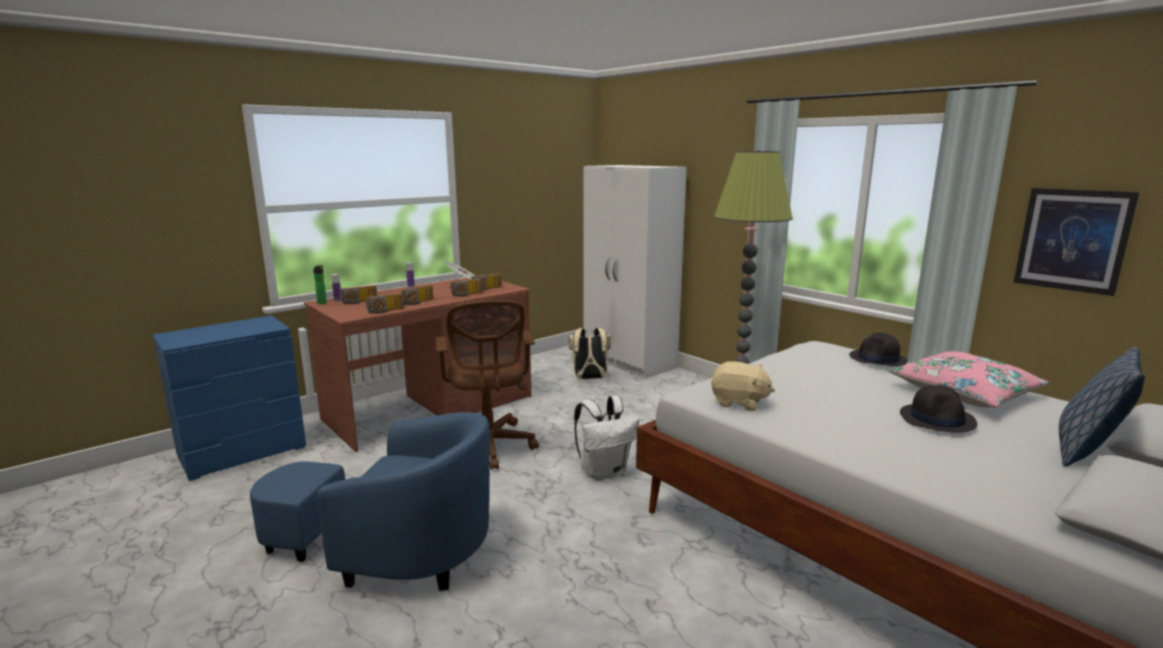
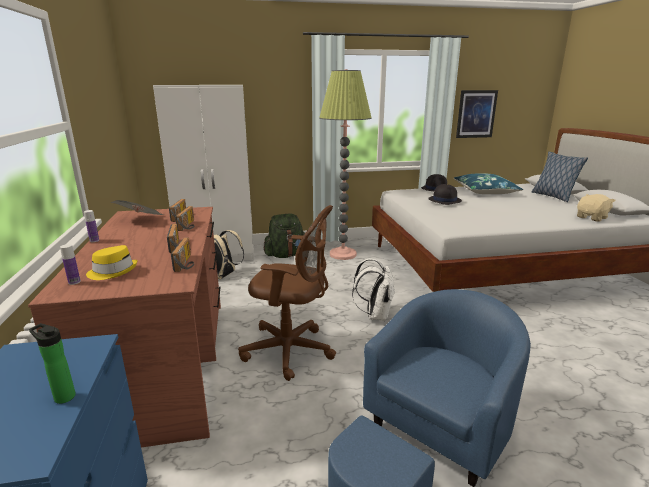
camera: 60 degrees left, 5 degrees up
bottle [313,265,327,304] -> bottle moved to [29,323,76,404]
radio [340,285,377,304] -> yellow hat [86,245,137,280]
beige plush toy [711,361,775,411] -> beige plush toy moved to [577,194,616,222]
pink pillow [889,351,1050,408] -> blue pillow [454,174,523,194]
black hat [900,385,977,433] -> black hat moved to [428,184,462,205]
none -> green backpack [264,214,305,258]

